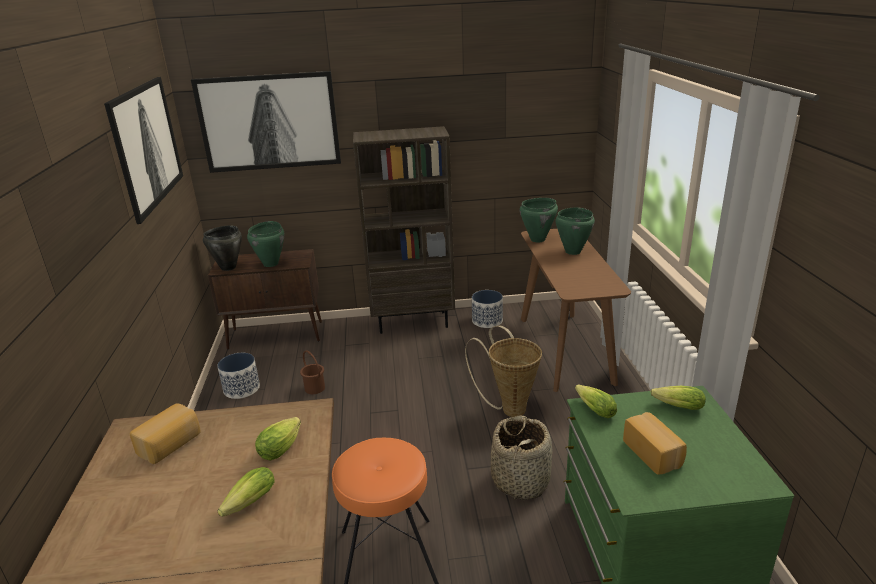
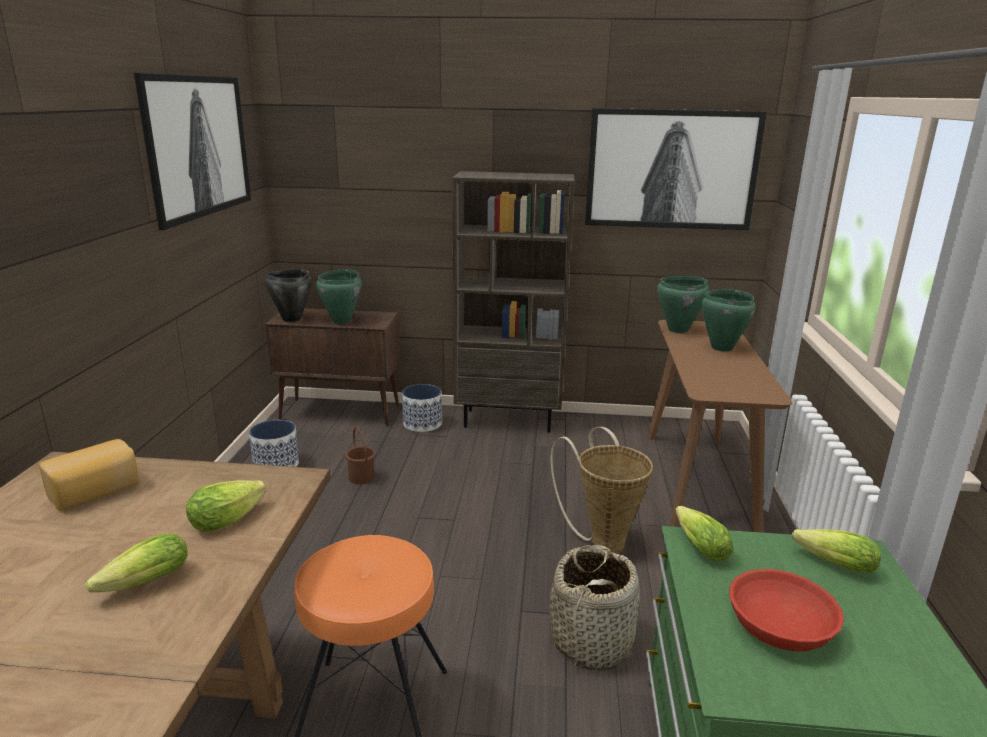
camera: 10 degrees right, 5 degrees down
picture [191,71,341,173] -> picture moved to [585,108,767,230]
planter [472,290,503,328] -> planter moved to [402,384,442,432]
bread [623,412,687,475] -> red bowl [730,569,844,651]

